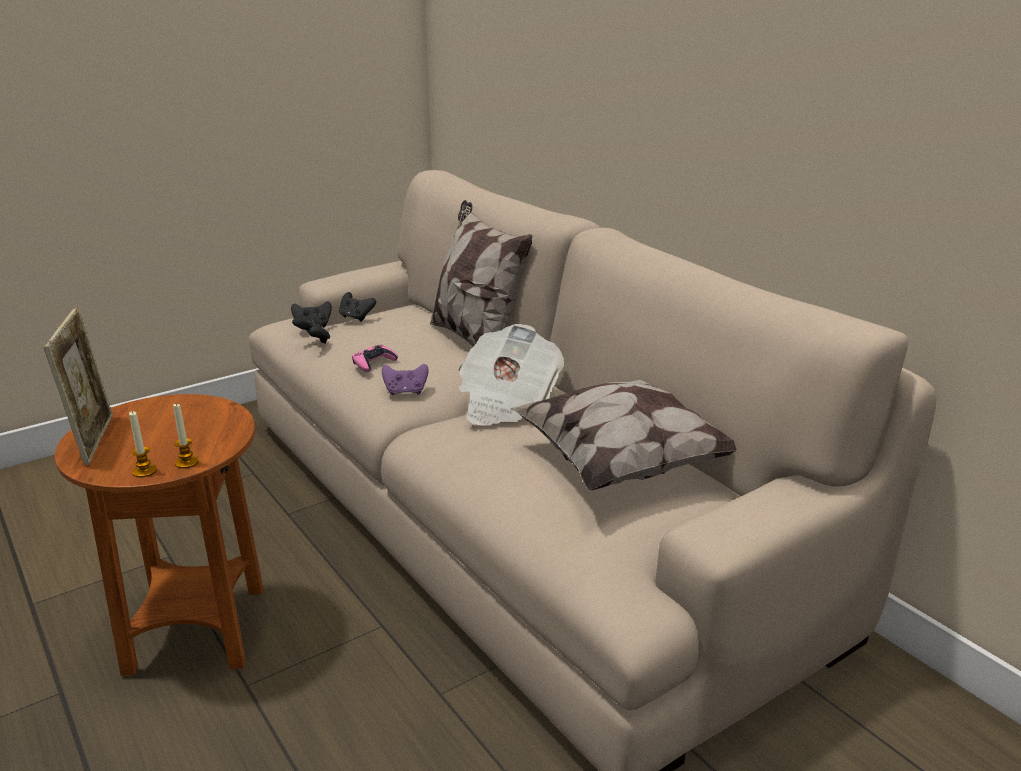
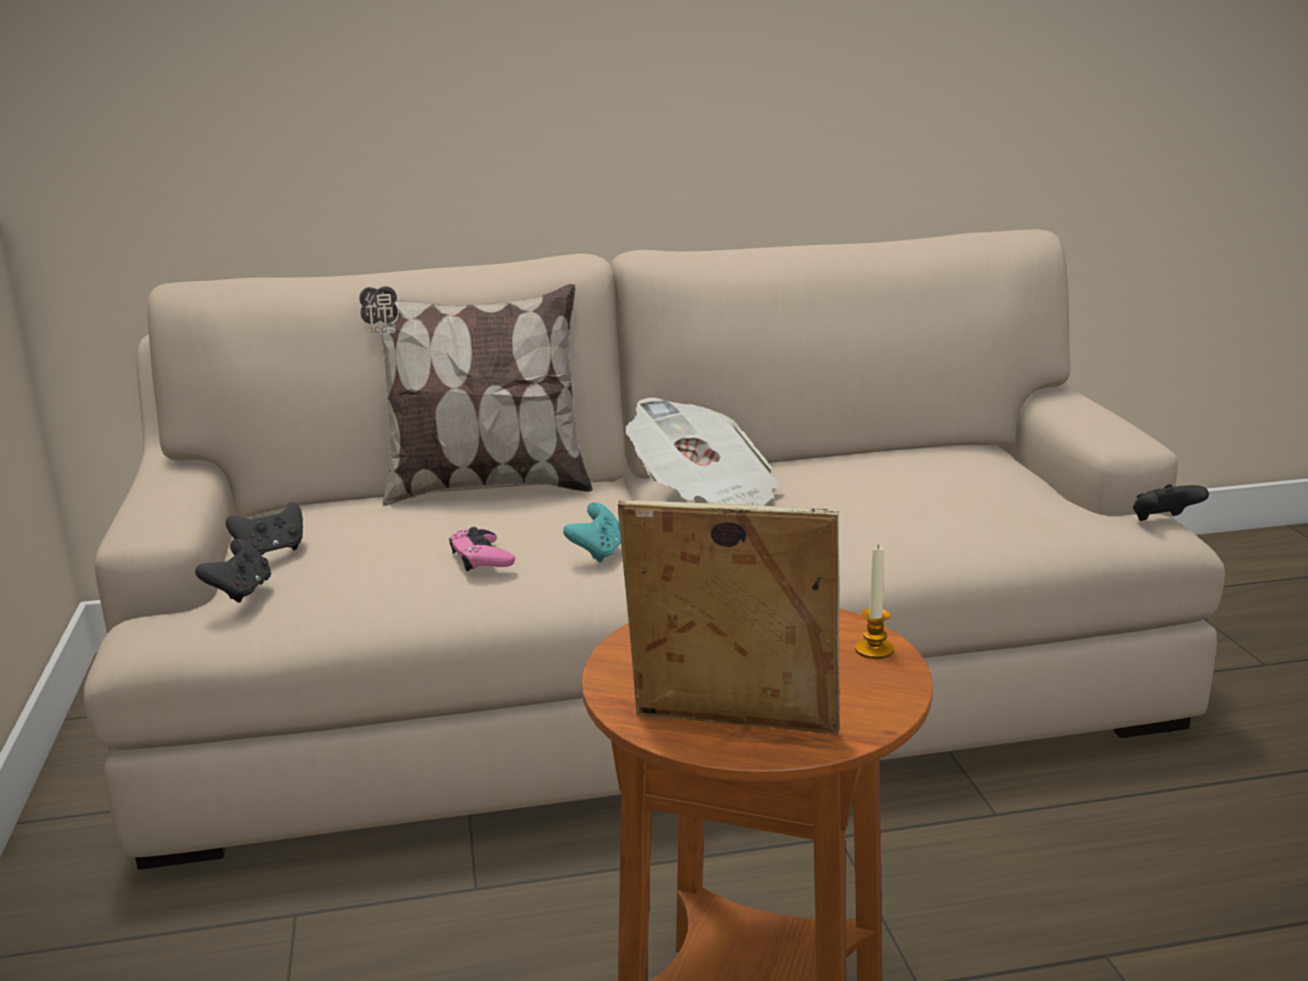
camera: 65 degrees left, 5 degrees down
candle [129,411,157,478] -> none
black game controller [292,317,330,344] -> black game controller moved to [1133,484,1209,521]
purple game controller [382,364,429,395] -> turquoise game controller [563,502,621,563]
pillow [510,380,737,490] -> none

